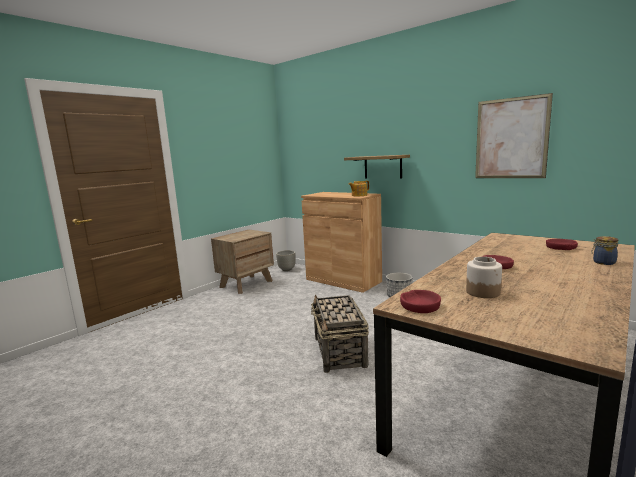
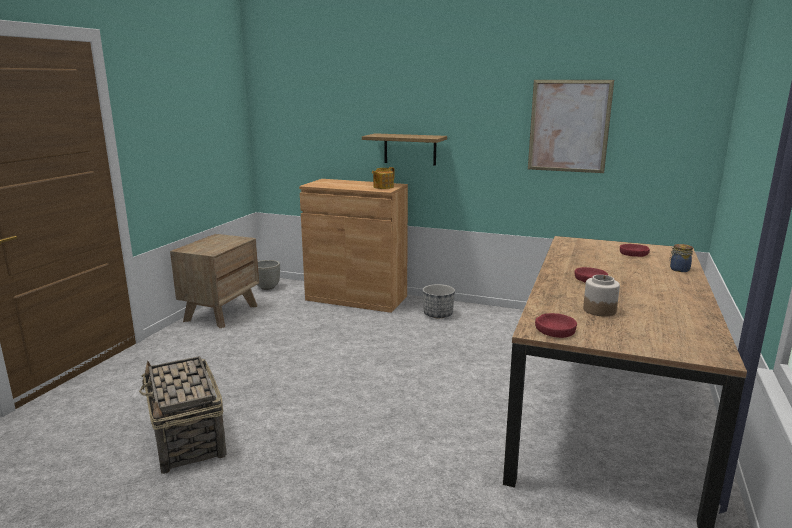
camera: 20 degrees left, 5 degrees up
basket [311,294,369,373] -> basket moved to [139,356,227,474]

